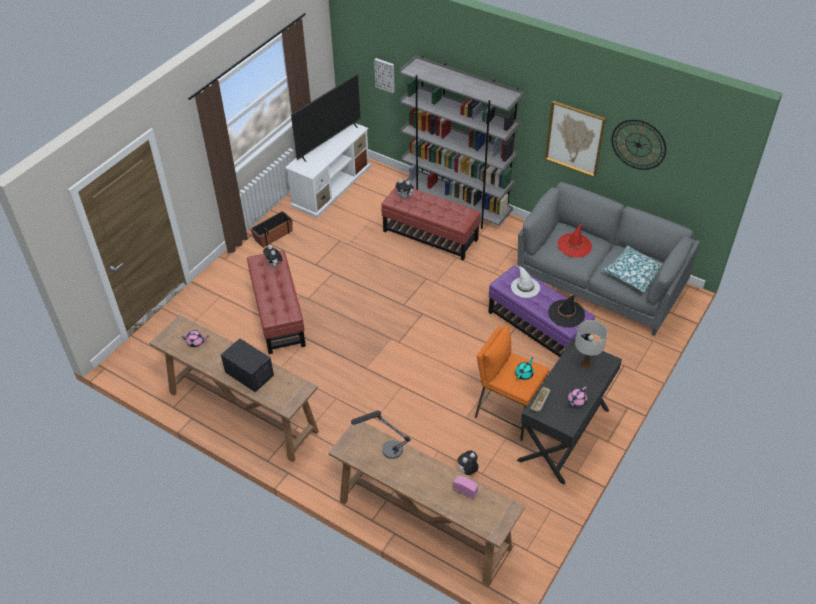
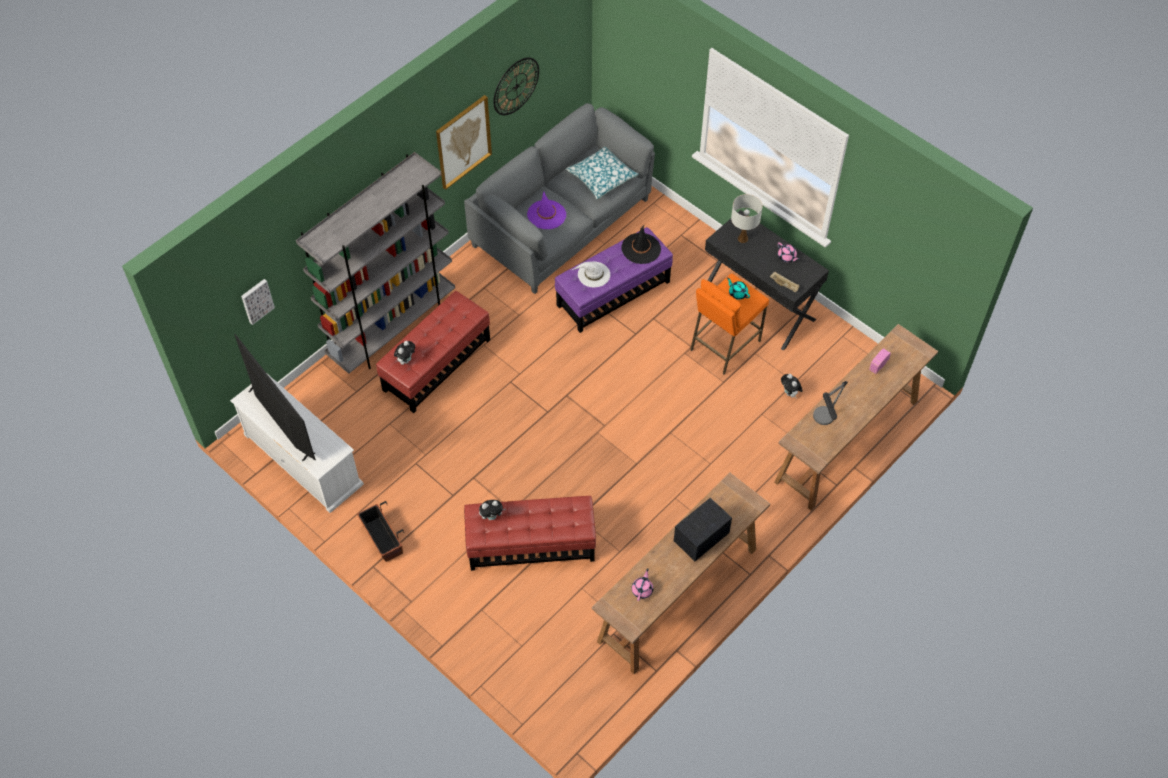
camera: 80 degrees left, 10 degrees up
red hat [557,224,592,258] -> purple hat [527,191,566,229]

